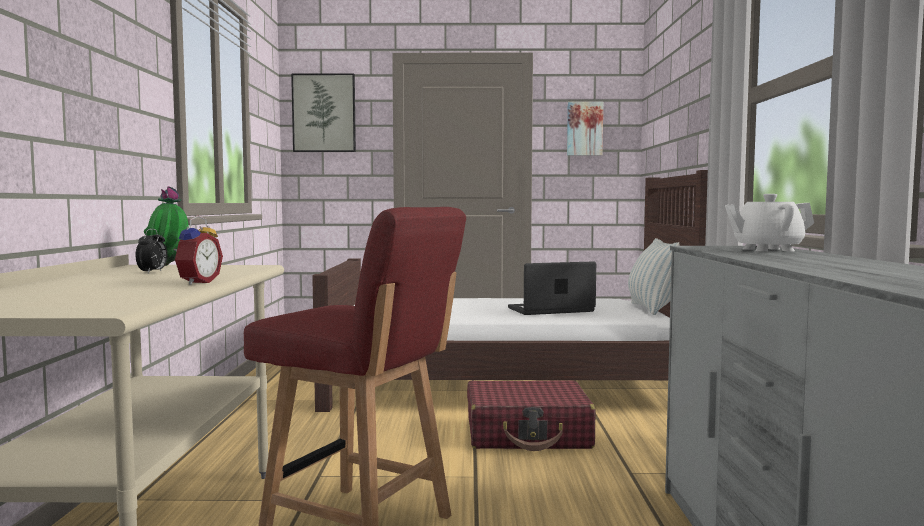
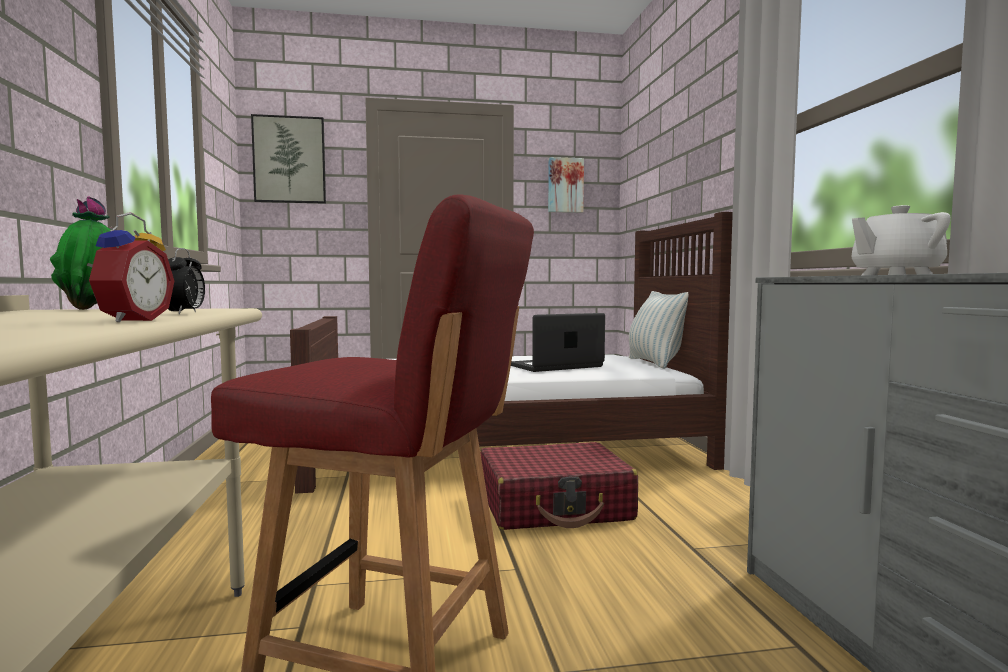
camera: 10 degrees left, 0 degrees up
alarm clock [136,229,167,273] -> alarm clock moved to [168,248,205,314]

